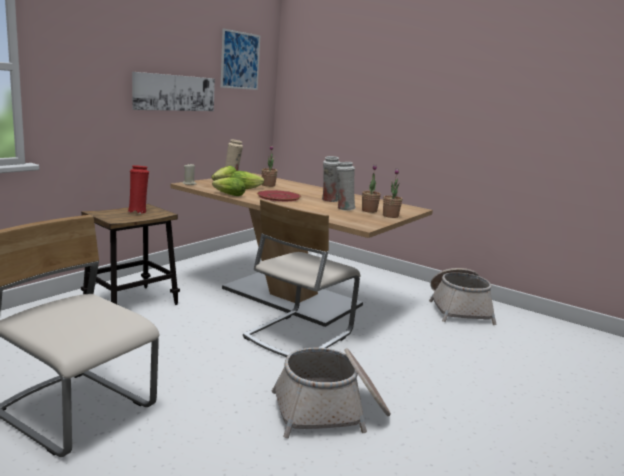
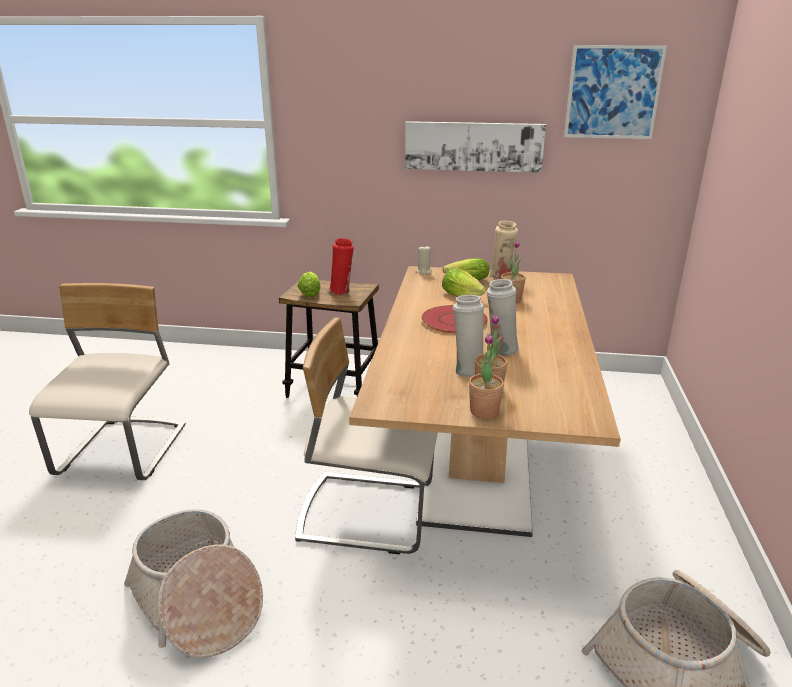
camera: 65 degrees right, 10 degrees up
lettuce [212,177,245,196] -> lettuce moved to [298,272,321,297]

